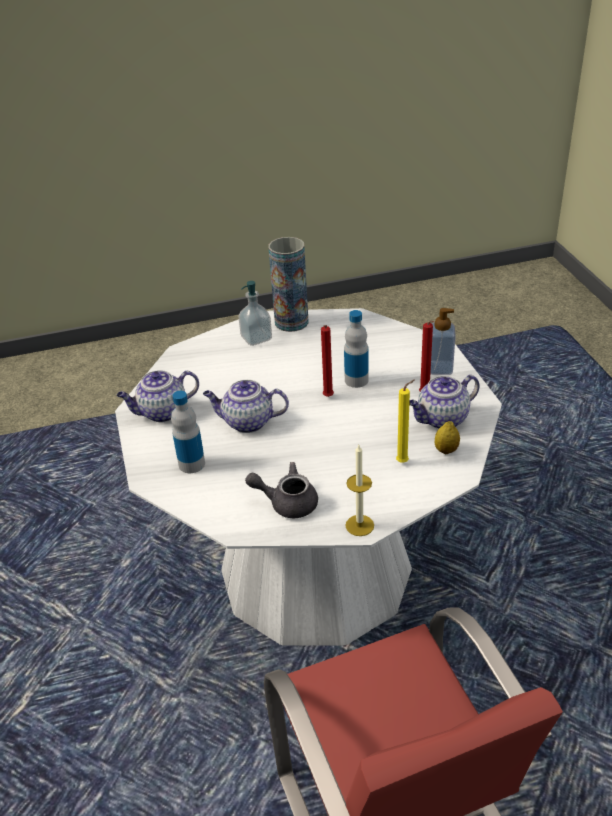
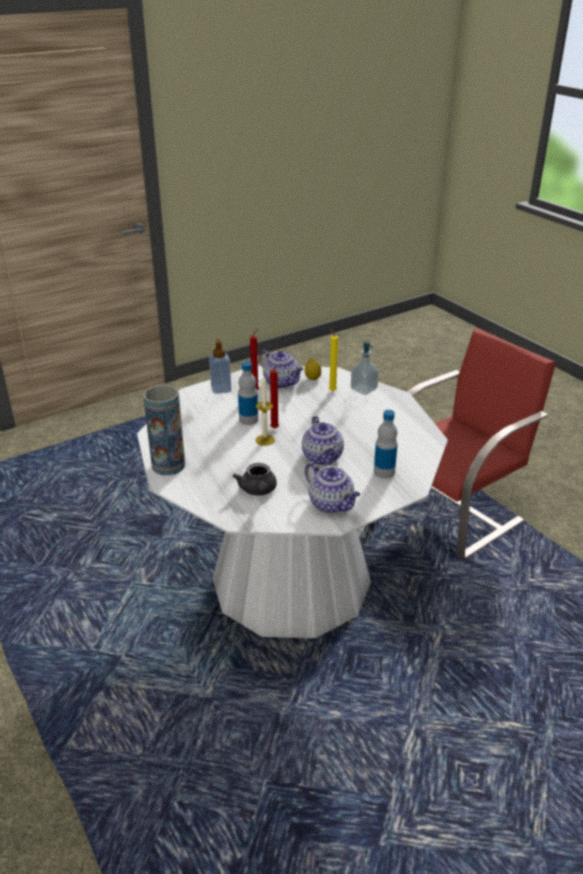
camera: 110 degrees left, 5 degrees down
soap dispenser [239,281,272,346] -> soap dispenser moved to [351,341,379,395]
grey teapot [245,462,318,518] -> grey teapot moved to [233,463,277,495]
candle [345,445,374,536] -> candle moved to [255,376,275,446]

